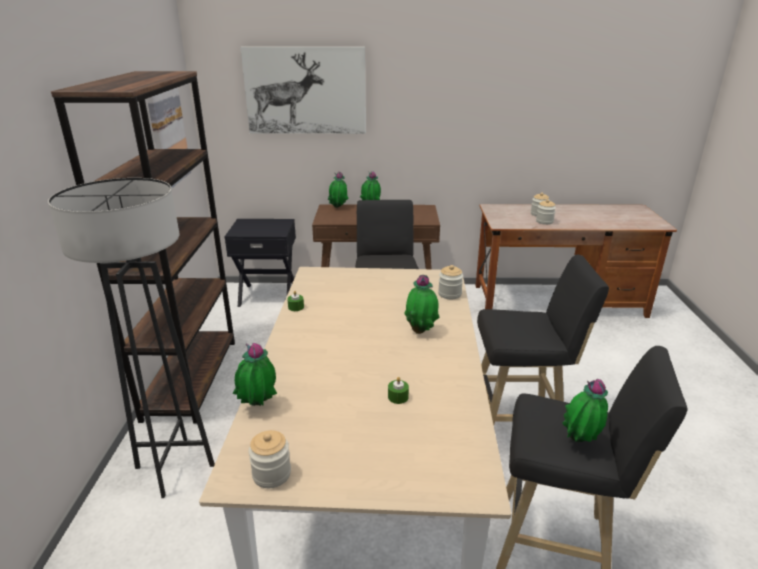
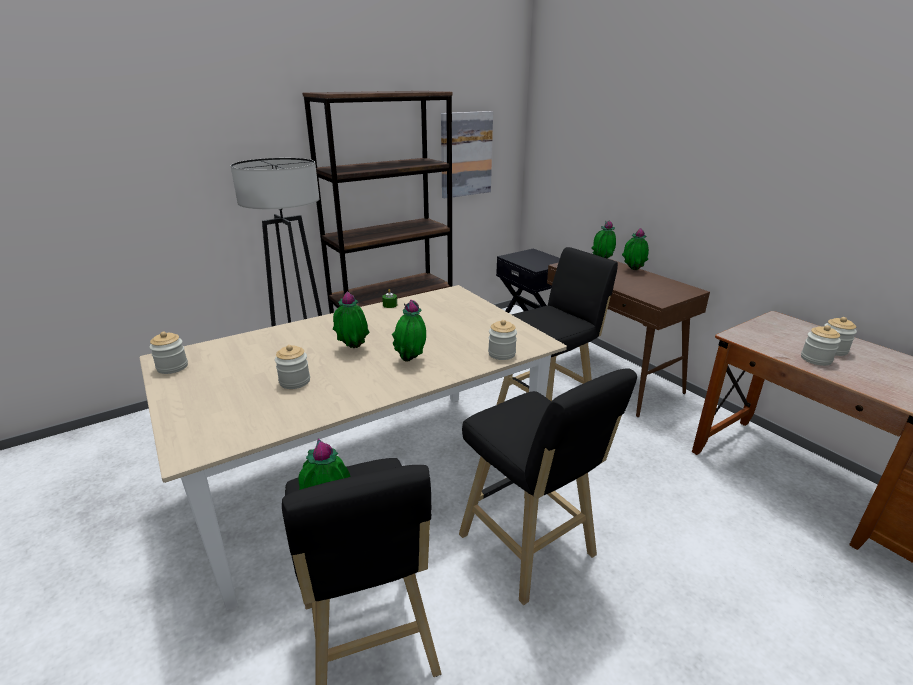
camera: 55 degrees right, 0 degrees up
potted plant [233,343,277,406] -> potted plant moved to [333,291,370,348]
picture [240,47,366,134] -> none
green candle [388,377,409,404] -> jar [275,345,310,389]

